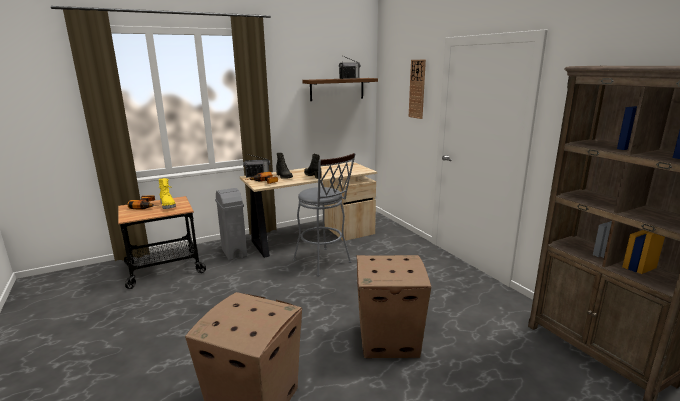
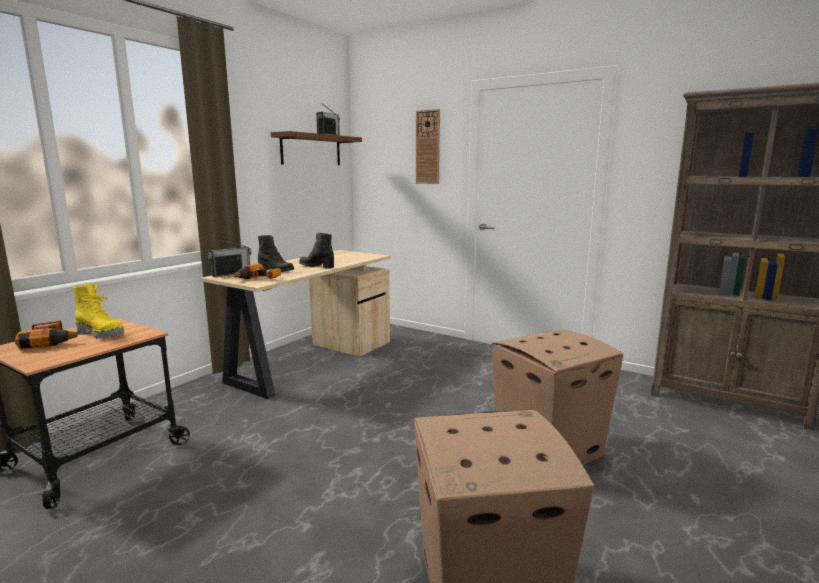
camera: 30 degrees left, 5 degrees down
grey trash can [215,188,247,261] -> none
grey stool [293,153,356,276] -> none

